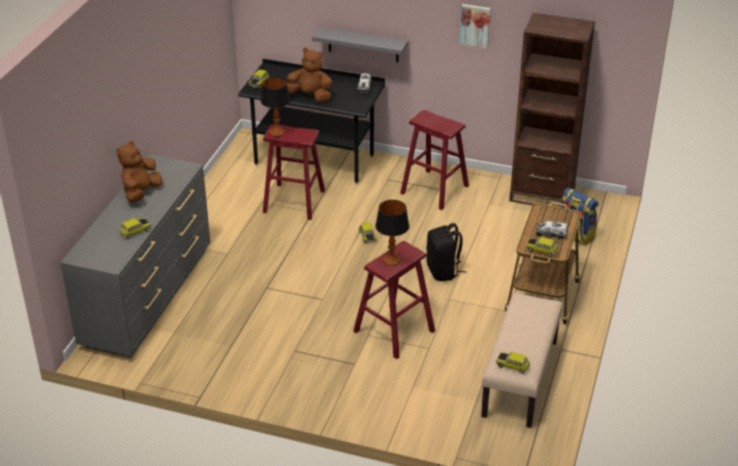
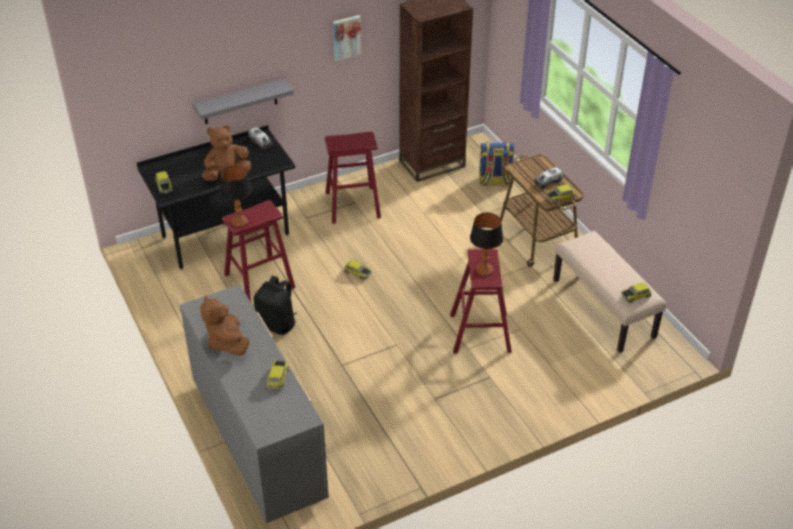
camera: 45 degrees left, 5 degrees up
black backpack [426,223,466,281] -> black backpack moved to [254,275,297,335]

